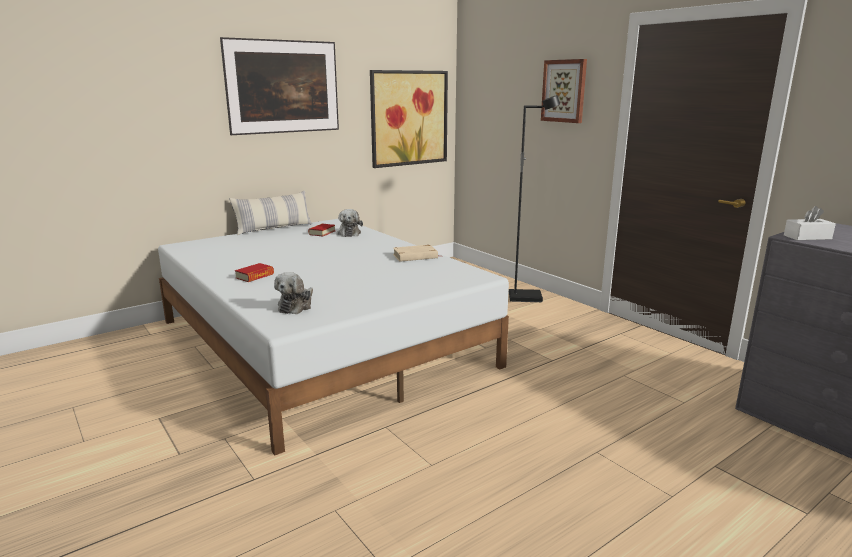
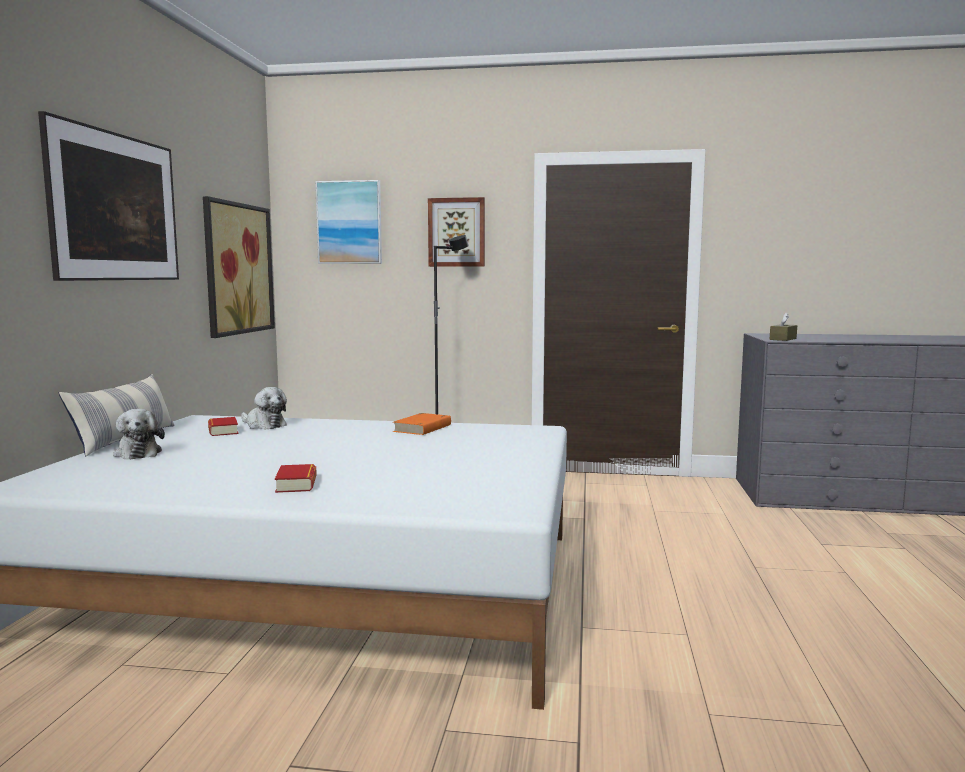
camera: 45 degrees left, 10 degrees down
plush toy [274,272,313,314] -> plush toy moved to [113,409,165,460]
beige book [393,245,438,262] -> orange book [393,413,451,435]
white tissue box [784,206,836,240] -> brown tissue box [769,312,797,341]
none -> picture [315,180,382,264]

